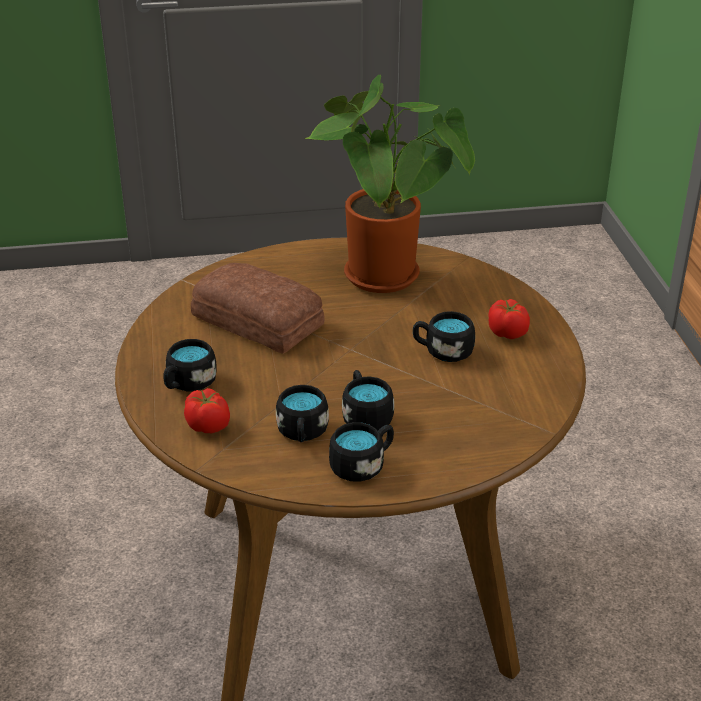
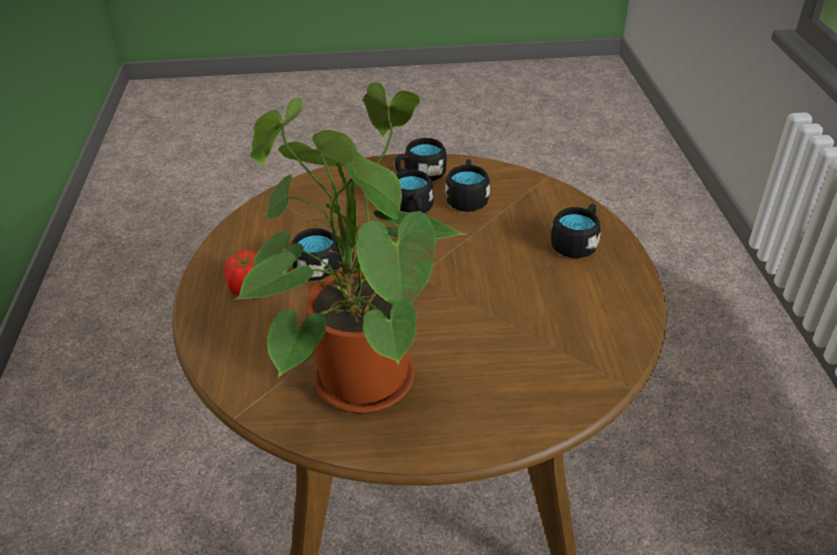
camera: 175 degrees left, 5 degrees up
tomato [184,388,230,434] -> none
bread [191,263,324,354] -> none

